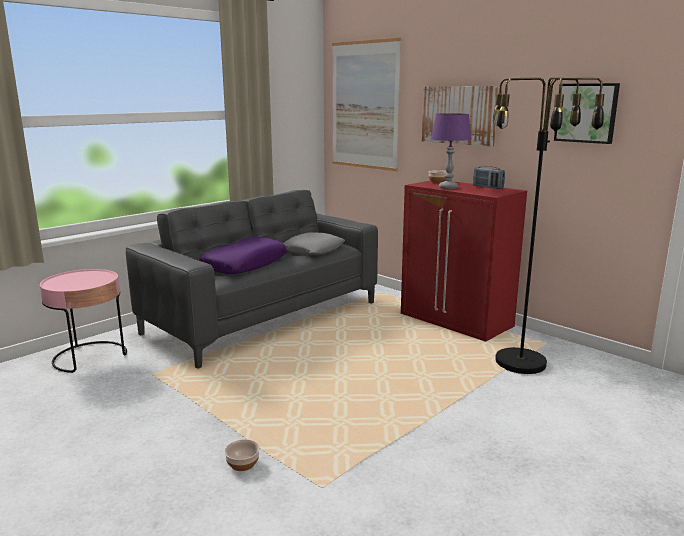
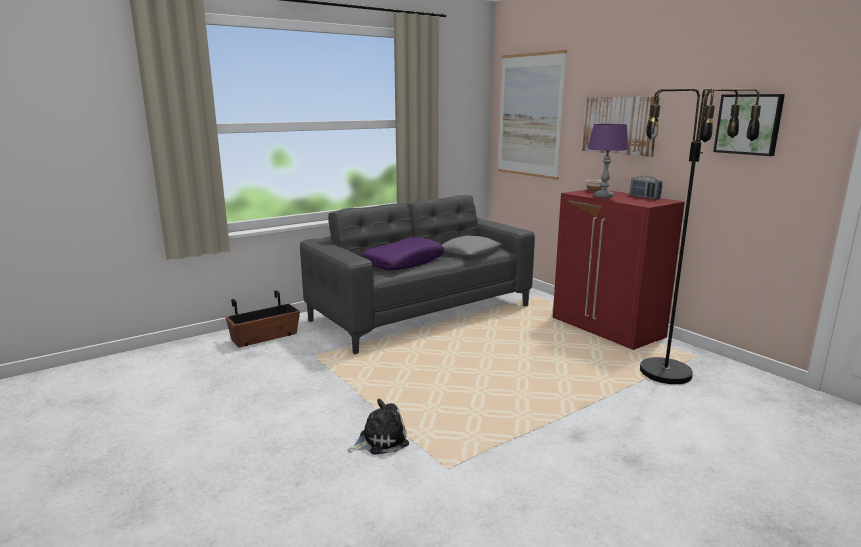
camera: 10 degrees right, 0 degrees up
pink side table [40,269,127,373] -> planter [226,290,300,348]
bowl [224,439,260,471] -> plush toy [347,399,409,455]

